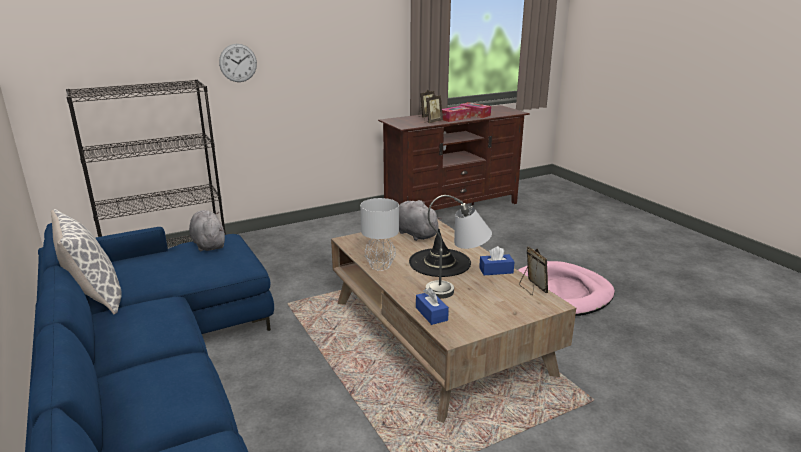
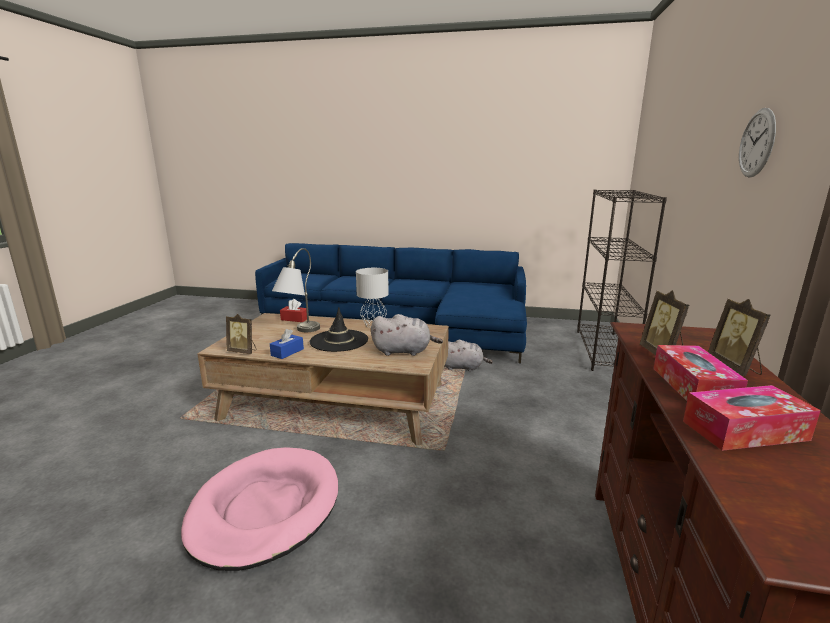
camera: 130 degrees right, 5 degrees down
pillow [51,209,122,314] -> none
grey plush toy [189,210,225,251] -> grey plush toy moved to [445,340,493,372]
wall clock [219,44,257,82] -> wall clock moved to [739,108,776,178]
blue tissue box [416,288,449,325] -> red tissue box [280,299,307,322]

